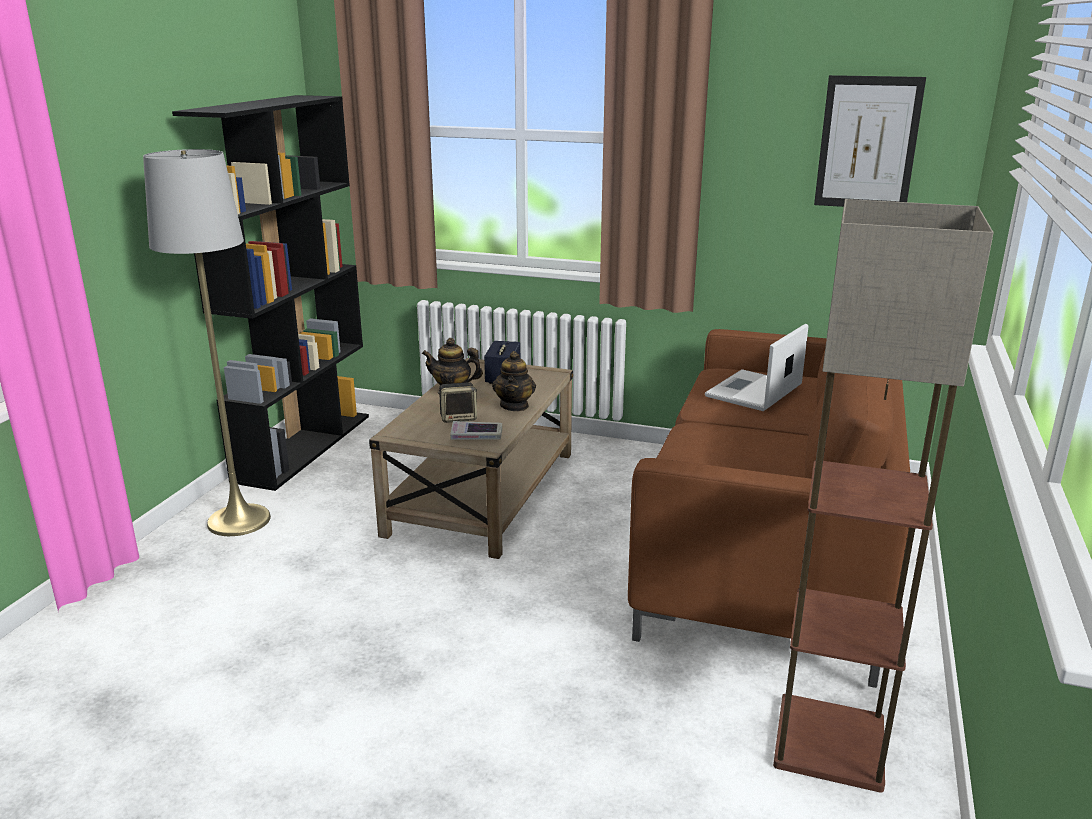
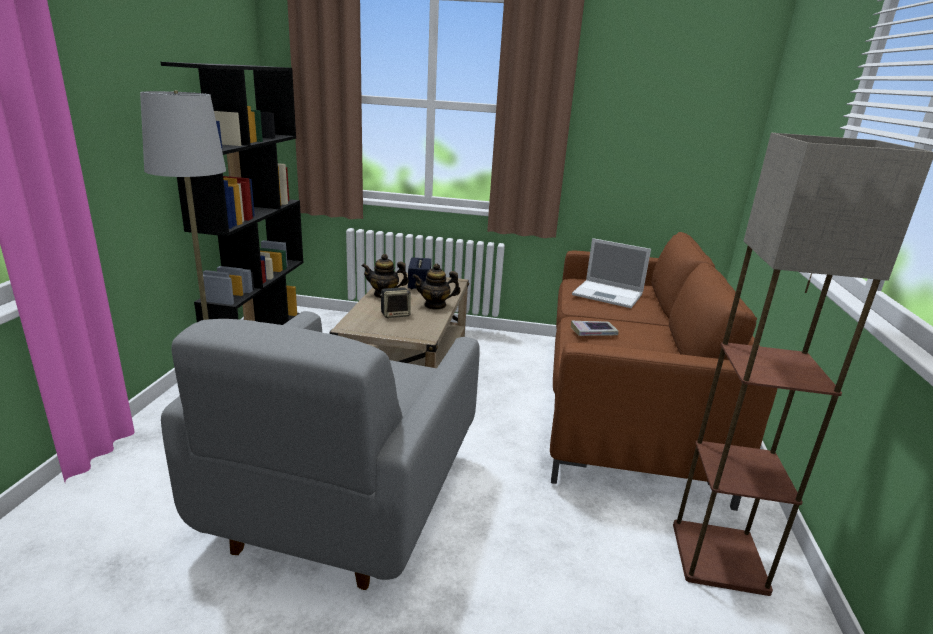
camera: 10 degrees left, 0 degrees up
book [450,421,502,440] -> book moved to [571,320,619,336]
teapot [492,351,536,411] -> teapot turned 90 degrees clockwise [412,264,460,310]
laptop [705,324,809,411] -> laptop turned 90 degrees counterclockwise [572,238,651,308]
picture [814,75,926,207] -> none
none -> grey armchair [161,311,480,590]

